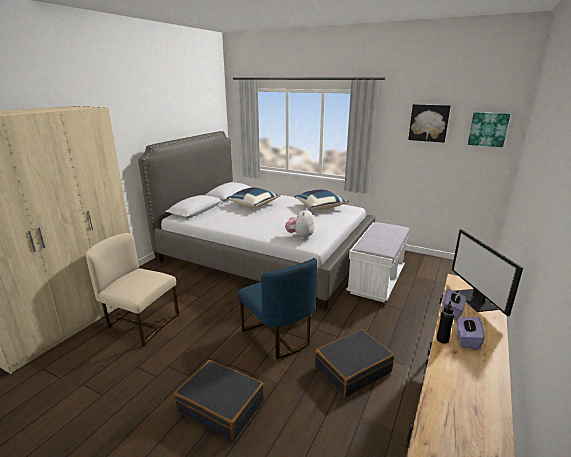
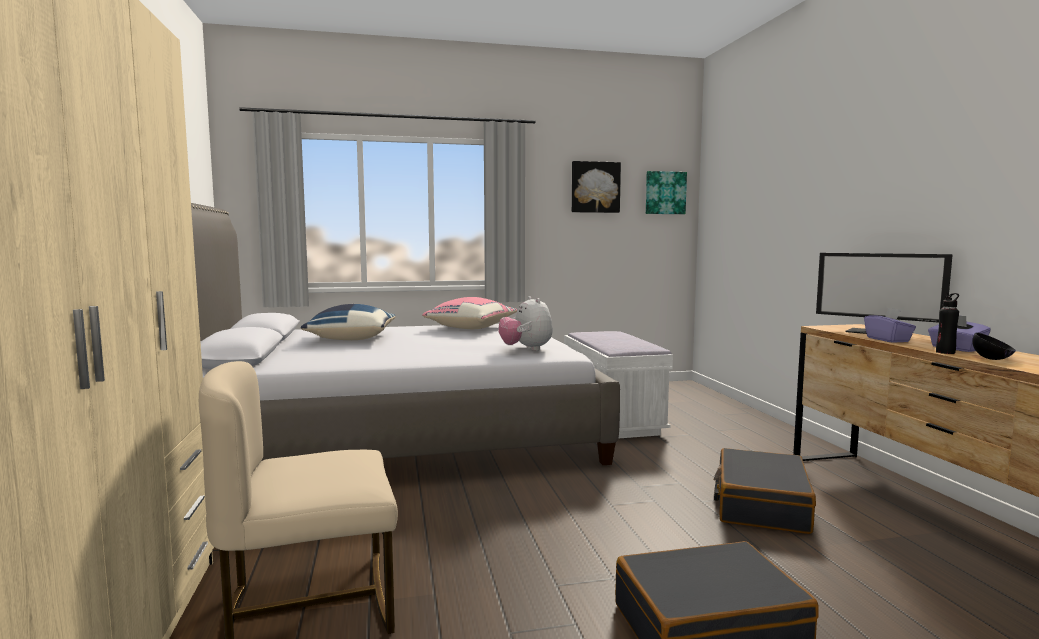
camera: 40 degrees left, 15 degrees down
blue chair [238,258,317,359] -> none
blue pillow [294,190,349,210] -> pink pillow [422,297,517,329]
none -> black bowl [972,332,1016,360]

